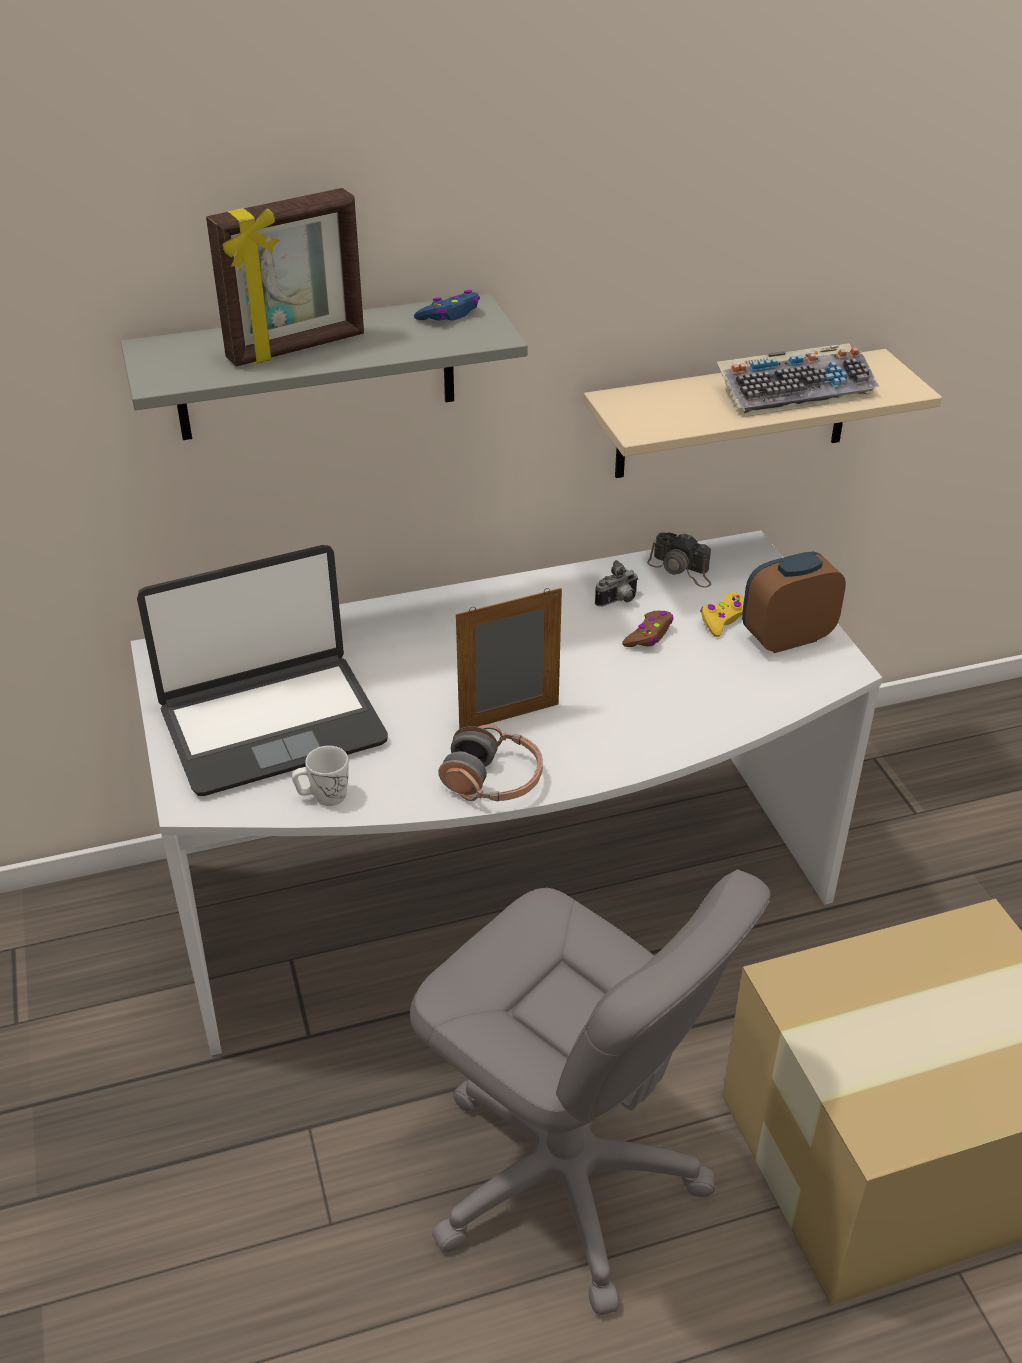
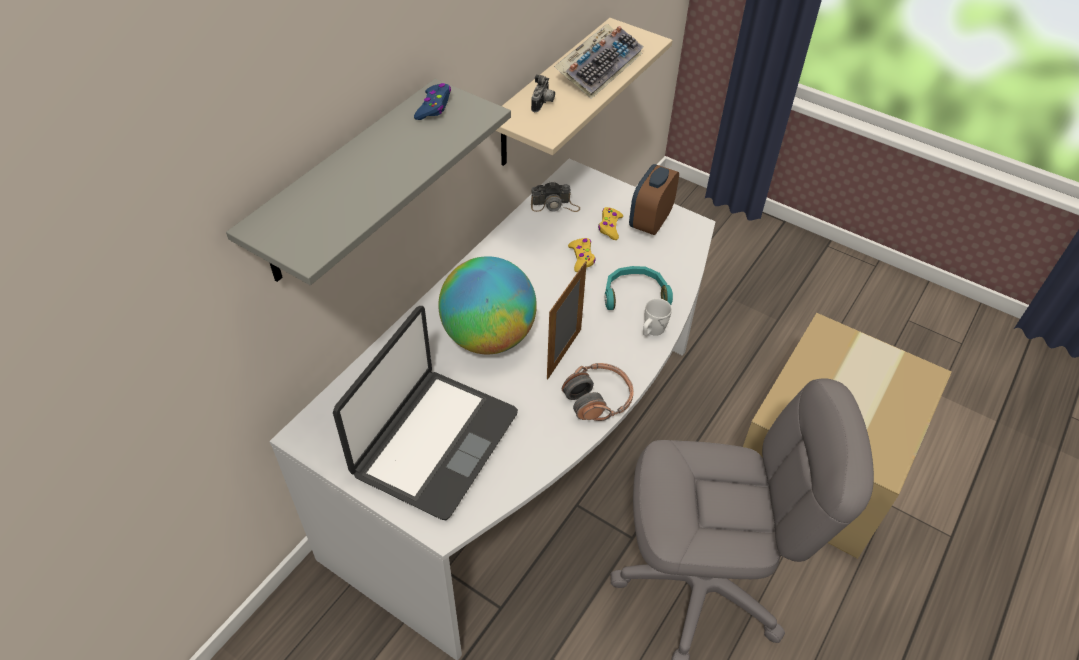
camera: 40 degrees left, 10 degrees up
picture frame [206,188,364,367] -> none
white mug [292,746,349,806] -> white mug moved to [643,298,672,336]
camera [595,560,639,607] -> camera moved to [531,75,555,112]
brown game controller [622,611,673,647] -> yellow game controller [568,238,596,272]
none -> globe [438,256,537,354]
none -> turquoise headphones [605,266,673,310]

